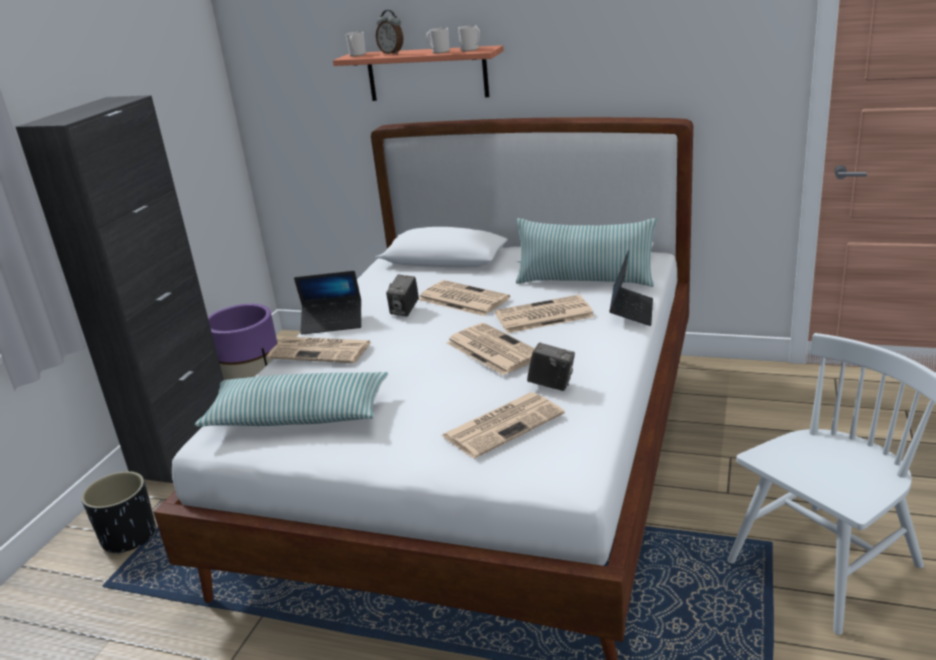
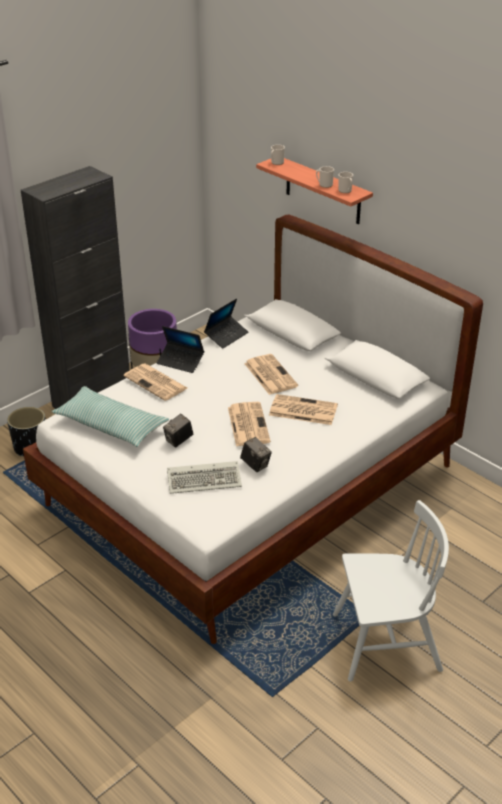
camera: 25 degrees right, 10 degrees up
alarm clock [376,10,403,54] -> none
camera [386,275,419,316] -> camera moved to [163,414,193,448]
newspaper [441,392,565,459] -> keyboard [167,461,242,494]
pillow [516,218,657,287] -> none
laptop [609,250,653,326] -> laptop moved to [204,298,248,349]

